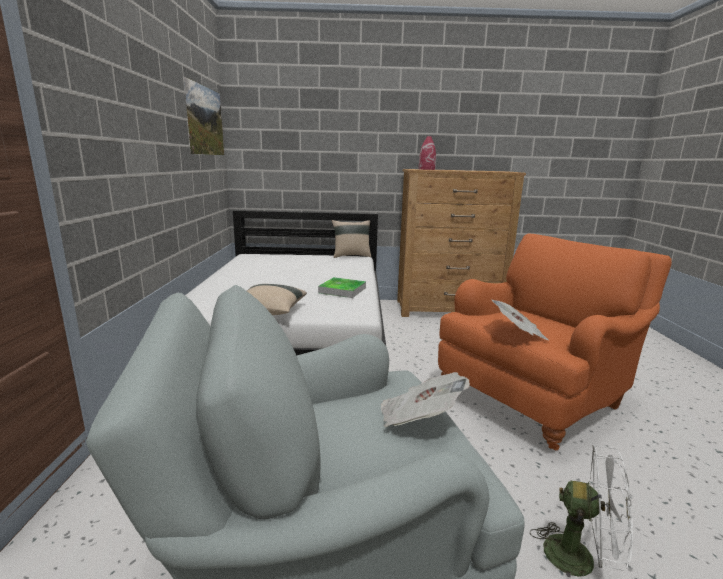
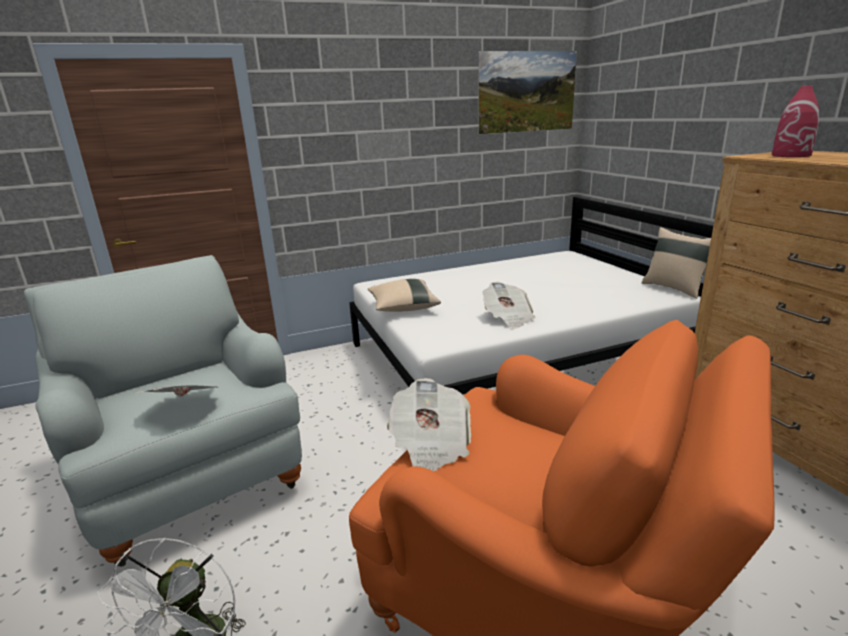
camera: 70 degrees right, 5 degrees up
tray [318,277,366,298] -> newspaper [482,282,535,329]

